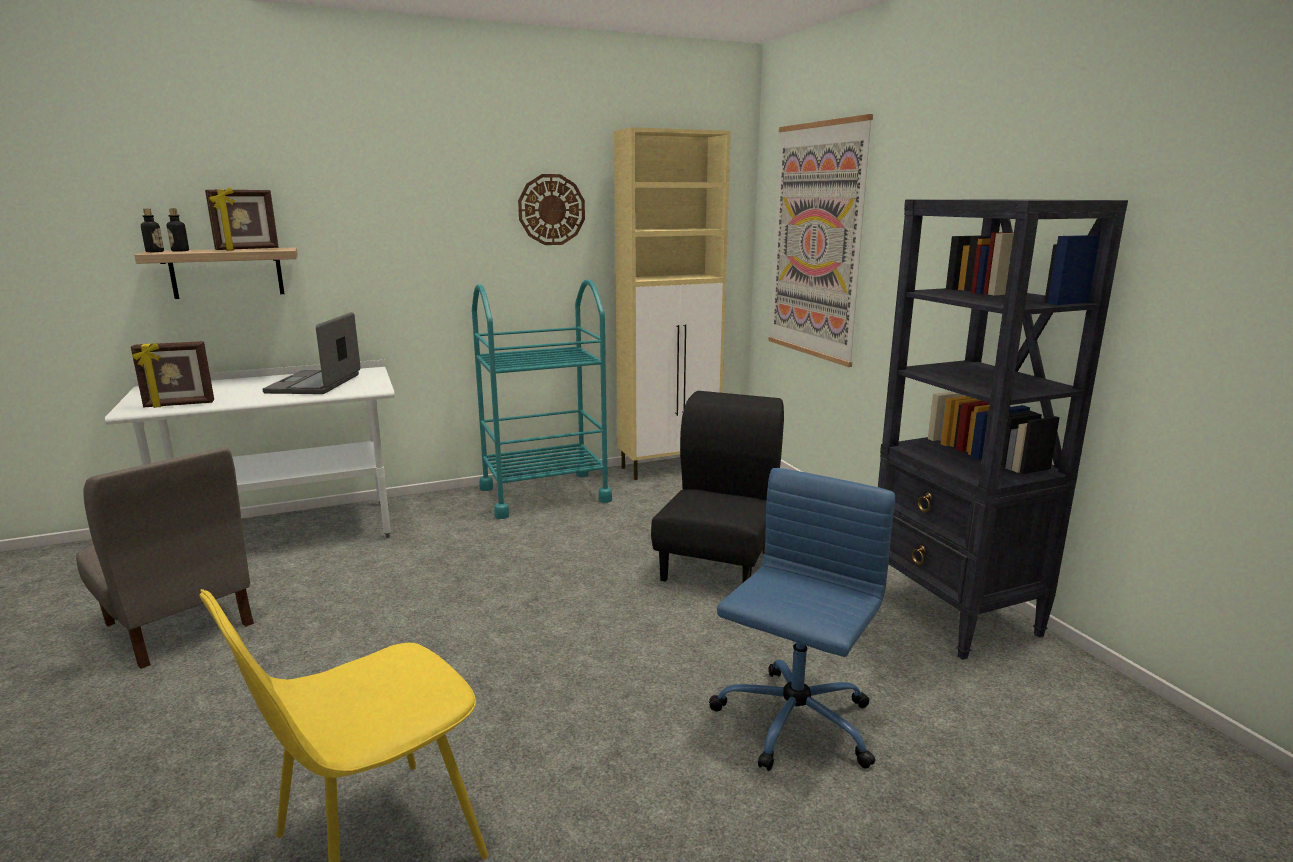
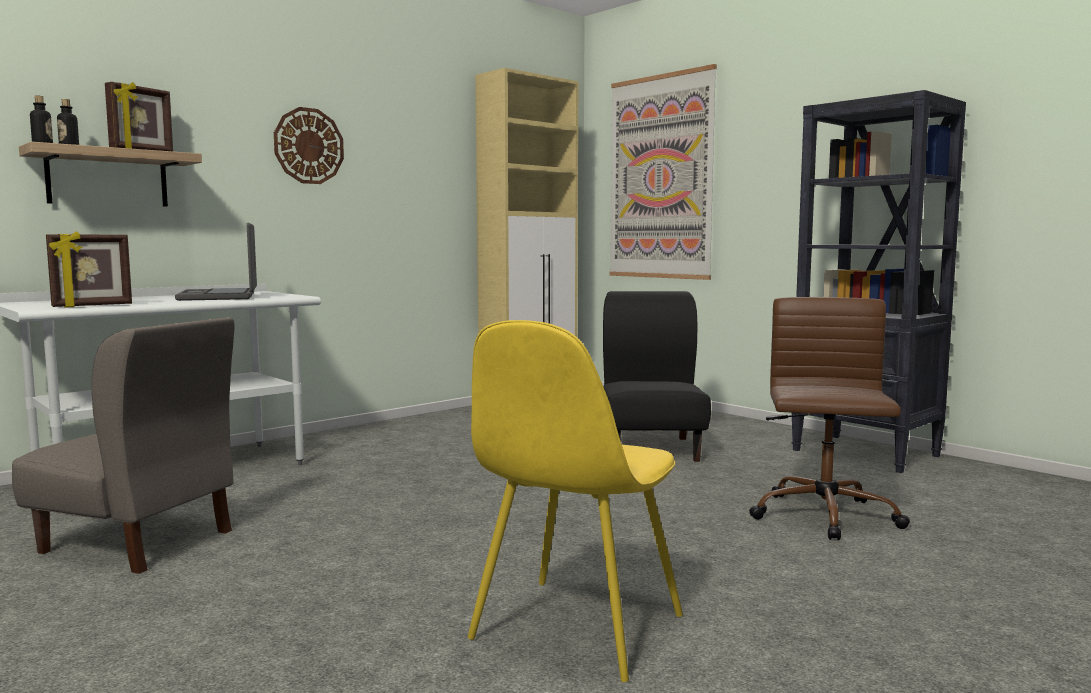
camera: 20 degrees left, 10 degrees down
turquoise cart [472,279,612,519] -> none
wall clock [518,174,585,245] -> wall clock moved to [274,107,344,184]
blue office chair [709,468,896,771] -> brown office chair [749,297,910,540]

